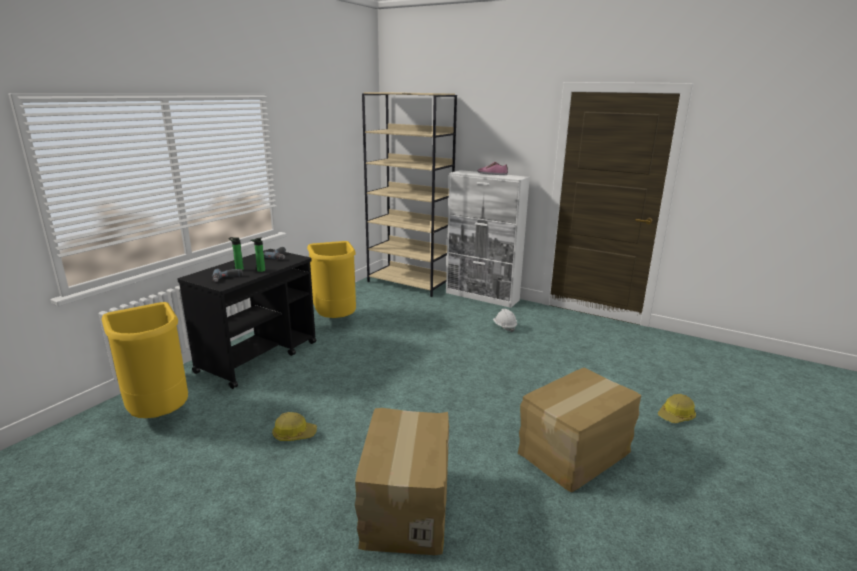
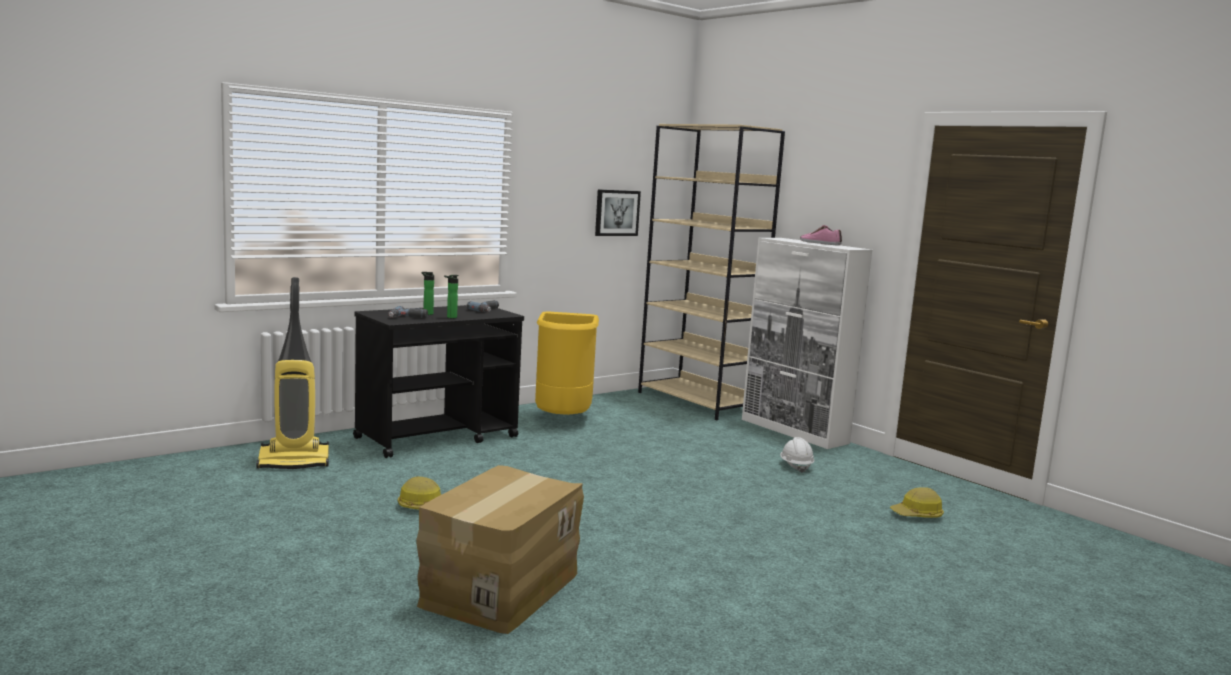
camera: 20 degrees right, 10 degrees down
yellow trash can [102,302,188,418] -> vacuum cleaner [256,277,329,469]
cardboard box [518,367,641,493] -> none
hard hat [658,394,696,423] -> hard hat moved to [890,487,944,518]
none -> picture [595,190,641,236]

